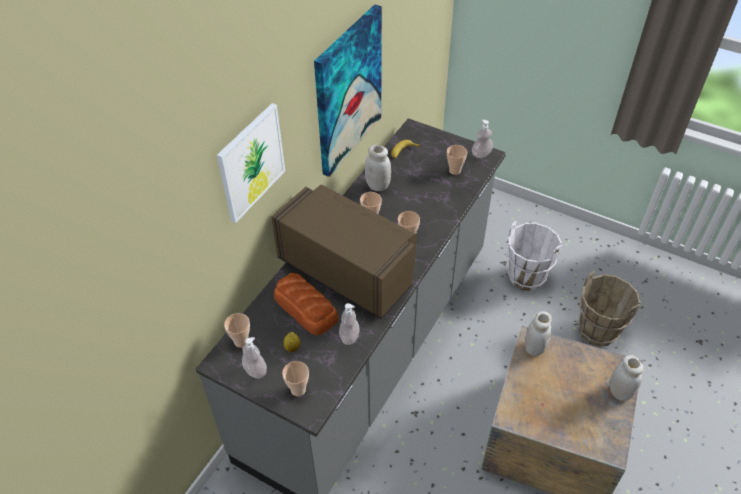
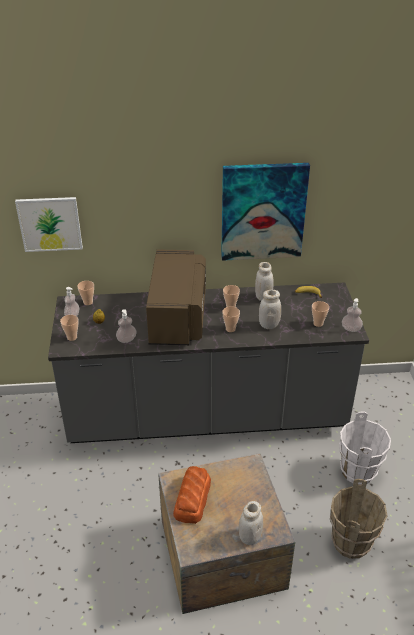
camera: 55 degrees right, 10 degrees down
picture [217,103,285,223] -> picture moved to [15,197,83,252]
bread [274,273,338,335] -> bread moved to [173,466,211,524]
white jar [525,311,552,356] -> white jar moved to [259,290,281,329]

